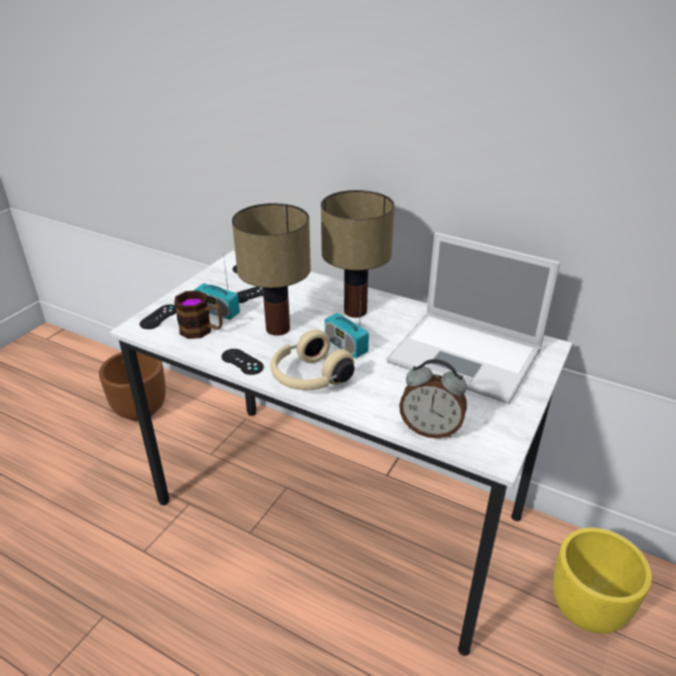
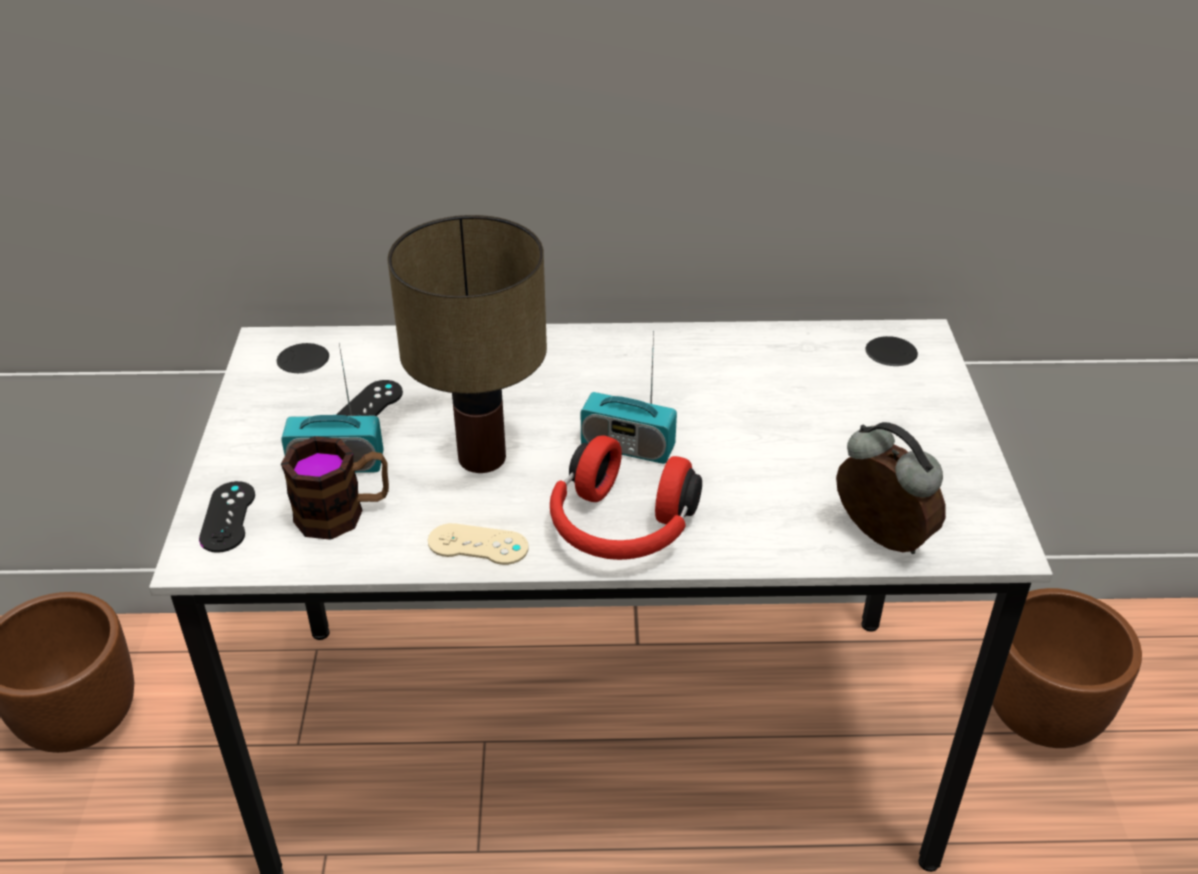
camera: 30 degrees left, 5 degrees up
black game controller [222,349,264,375] -> beige game controller [428,523,529,565]
beige headphones [271,330,355,390] -> red headphones [550,435,702,560]
table lamp [321,190,394,318] -> none
laptop [387,232,560,404] -> none
alarm clock [399,359,467,438] -> alarm clock turned 120 degrees counterclockwise [836,422,946,554]
yellow planter [553,528,652,634] -> brown planter [992,588,1142,748]

